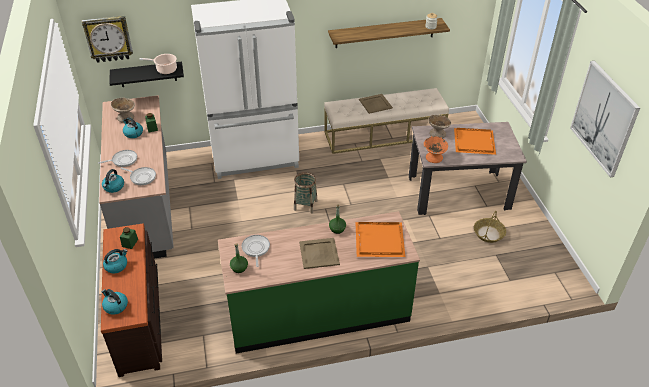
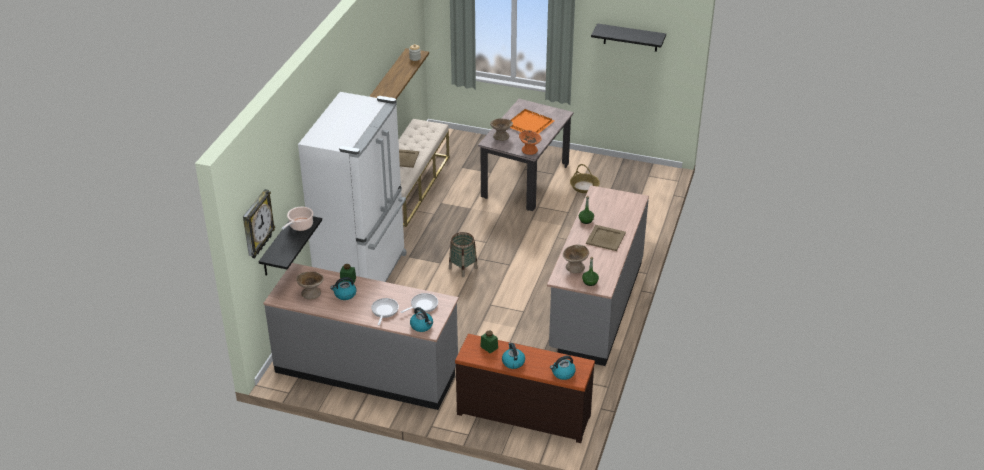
camera: 60 degrees left, 5 degrees down
green counter [218,211,420,354] -> grey counter [547,185,649,366]
frying pan [242,235,270,267] -> beige bowl [563,244,589,273]
orange tray [356,222,405,257] -> none
picture [570,61,640,178] -> black shelf [591,24,666,52]

